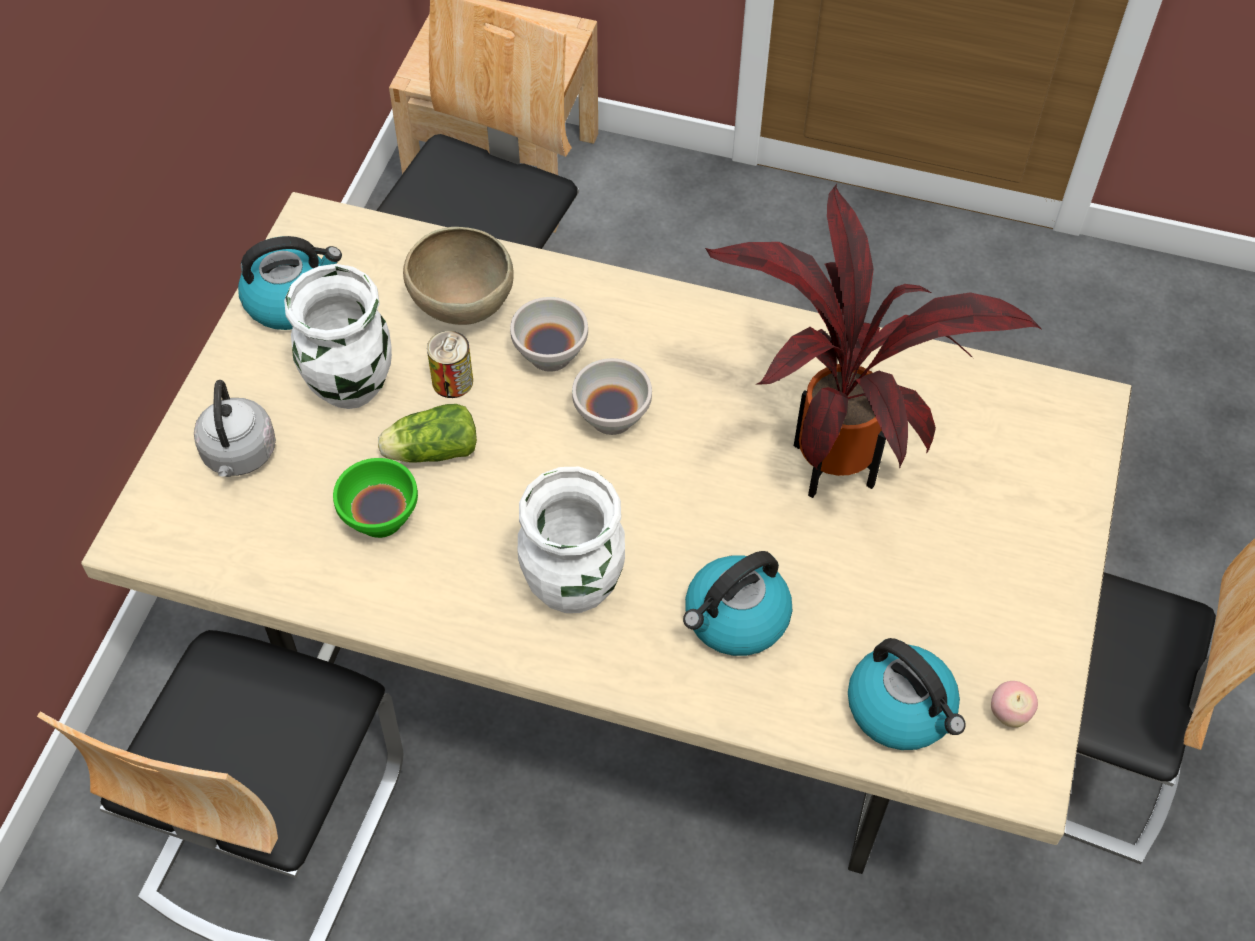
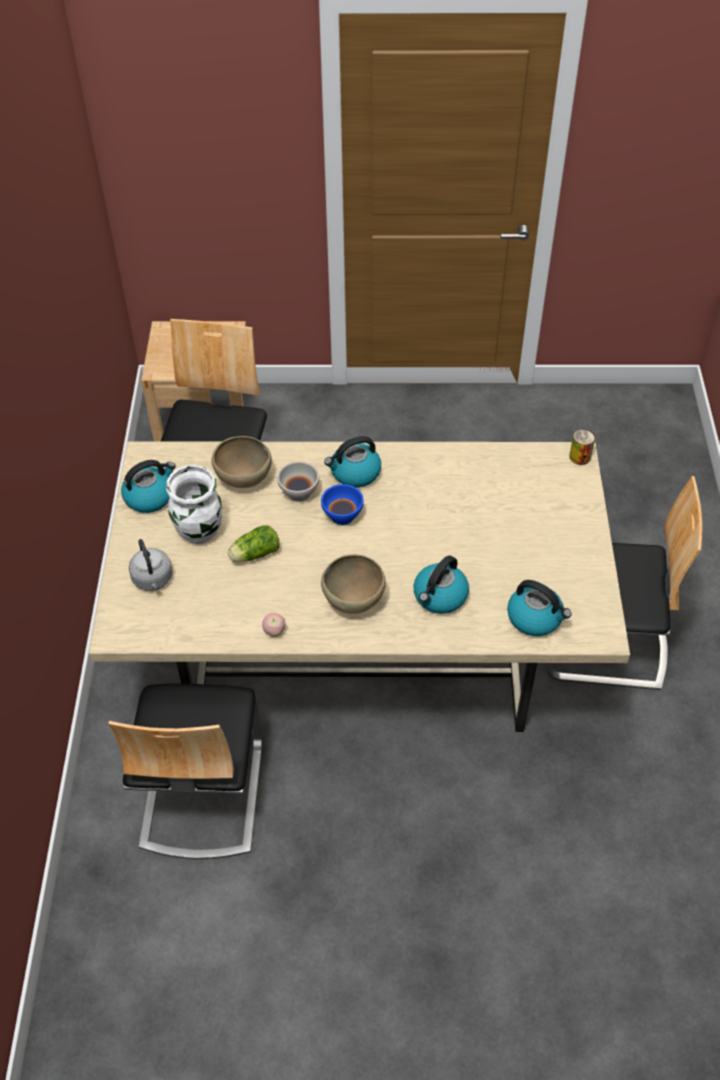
camera: 15 degrees left, 5 degrees down
green bowl [333,458,418,538] -> none
can [427,331,473,398] -> can moved to [569,429,595,465]
white vase [518,467,625,613] -> brown bowl [321,554,386,614]
white bowl [572,358,652,435] -> blue bowl [321,484,364,525]
potted plant [705,184,1041,498] -> none
apple [991,681,1038,728] -> apple moved to [262,613,285,637]
none -> kettle [324,436,381,488]

